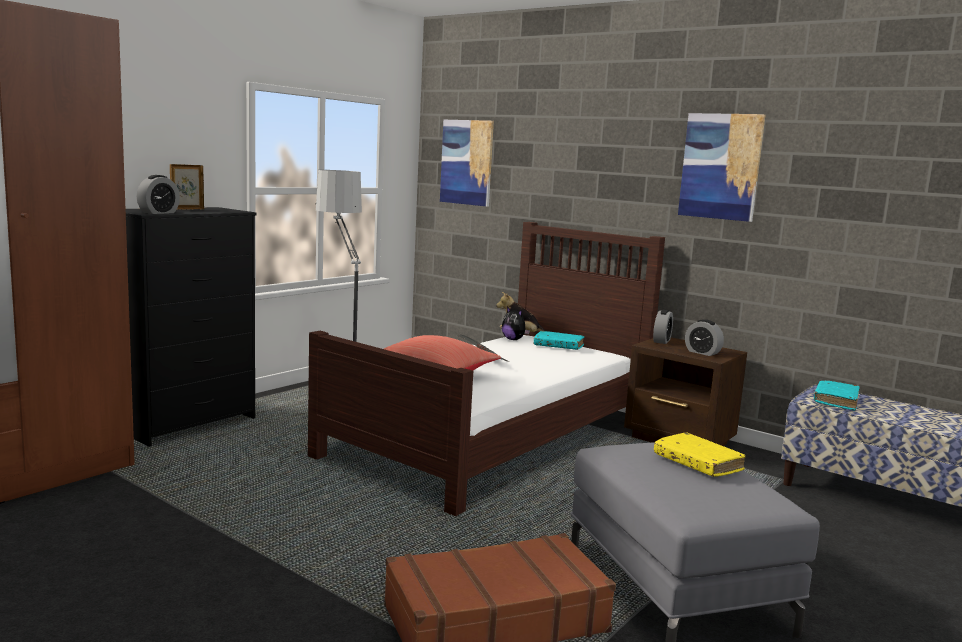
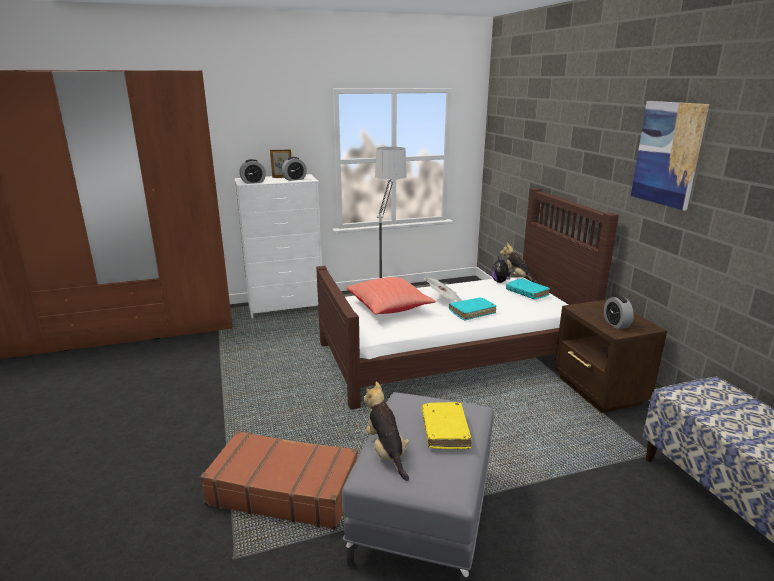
camera: 35 degrees right, 10 degrees up
black dresser [126,207,256,447] -> white dresser [235,174,322,318]
picture [440,120,494,207] -> none
alarm clock [653,309,673,344] -> alarm clock moved to [281,157,307,181]
turquoise book [814,381,860,410] -> turquoise book moved to [449,298,497,321]
none -> plush toy [363,381,409,481]

